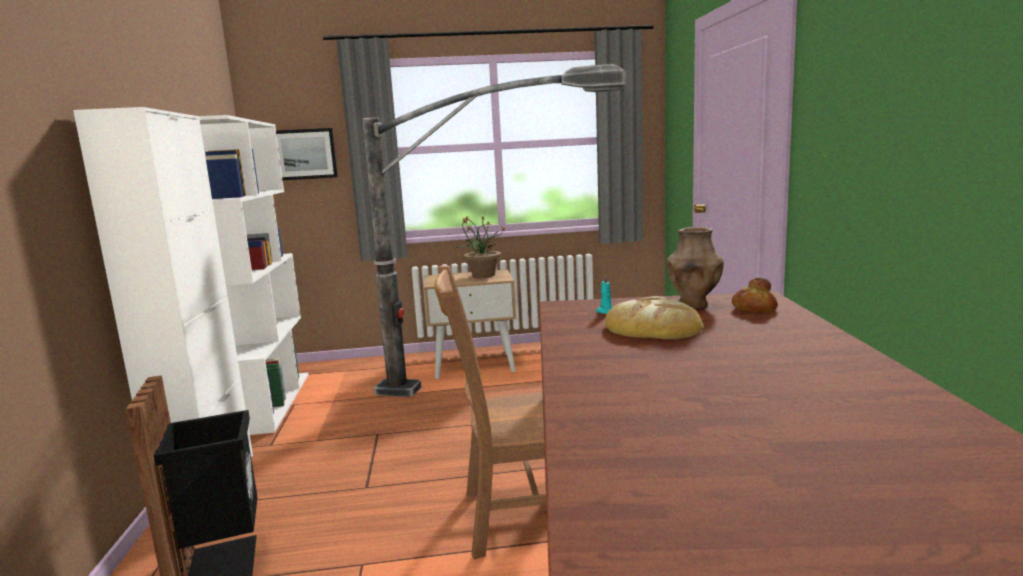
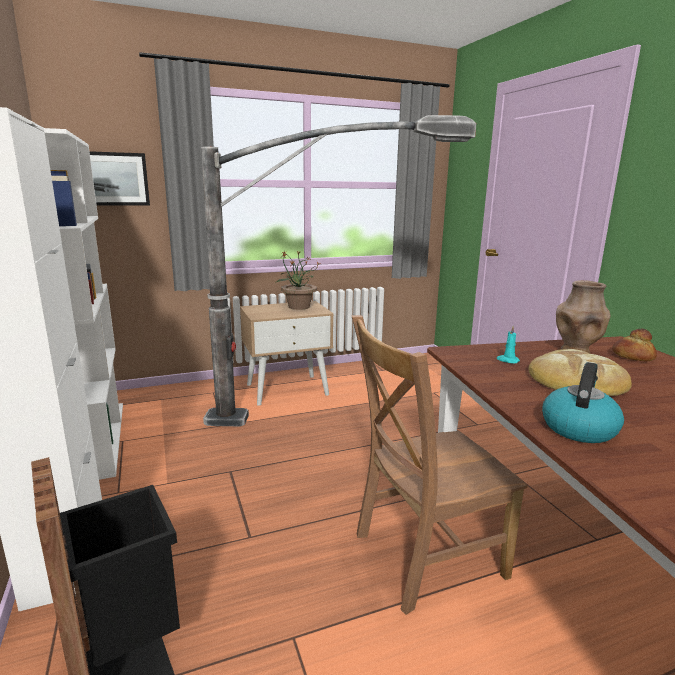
camera: 15 degrees left, 5 degrees up
none -> kettle [542,362,624,443]

